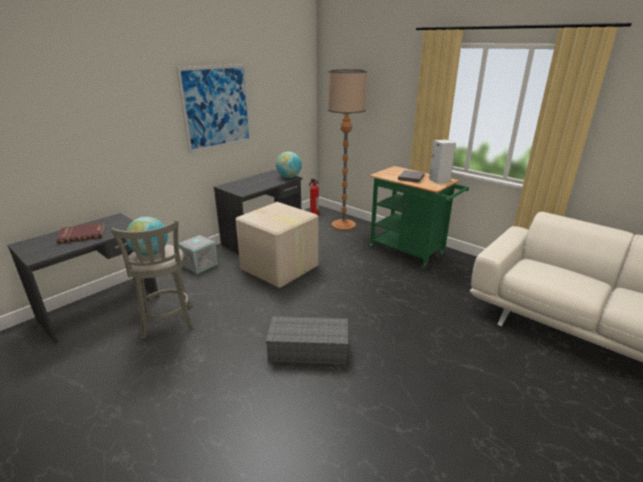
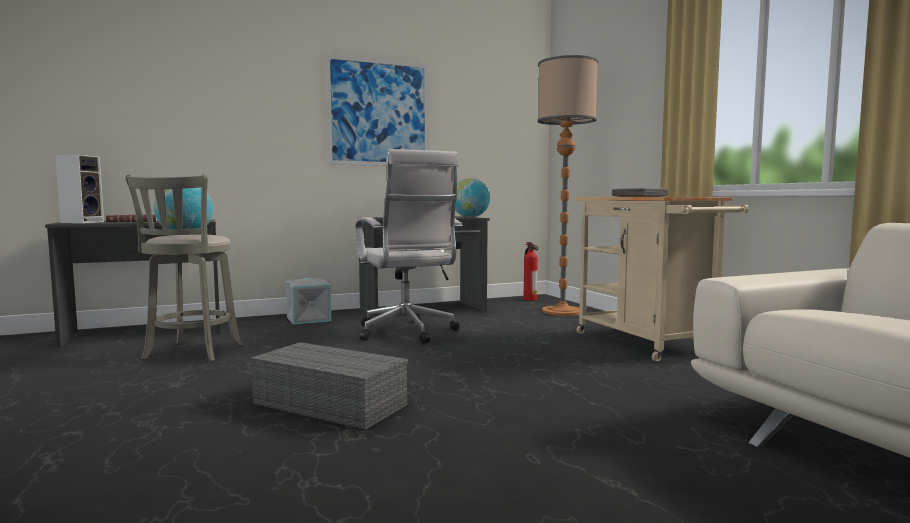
camera: 25 degrees right, 20 degrees down
cardboard box [235,202,318,288] -> white office chair [355,149,462,344]
green cart [369,166,469,269] -> beige cart [575,197,749,362]
speaker [429,139,456,184] -> speaker moved to [55,154,104,223]

